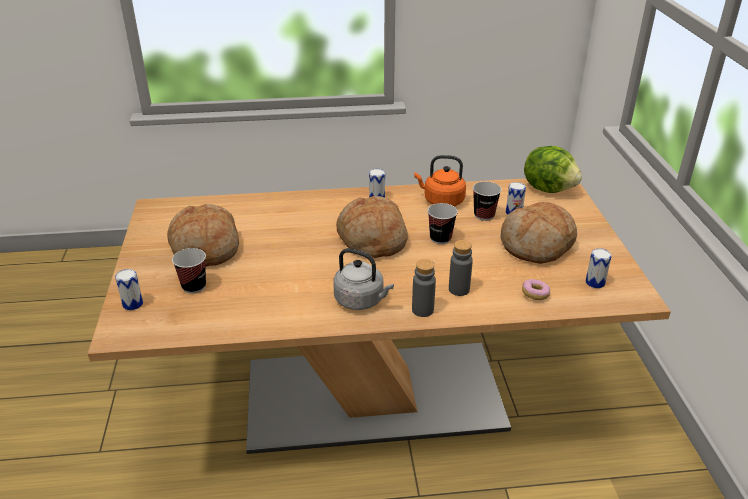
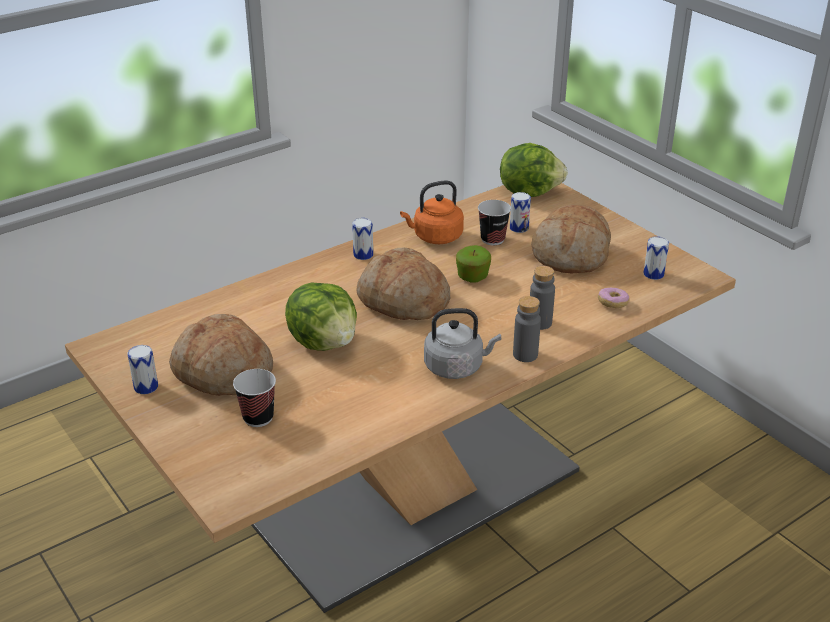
camera: 30 degrees left, 0 degrees up
can [115,269,143,310] -> can moved to [128,345,158,394]
cup [427,203,458,244] -> apple [456,245,491,283]
none -> lettuce [285,282,357,351]

